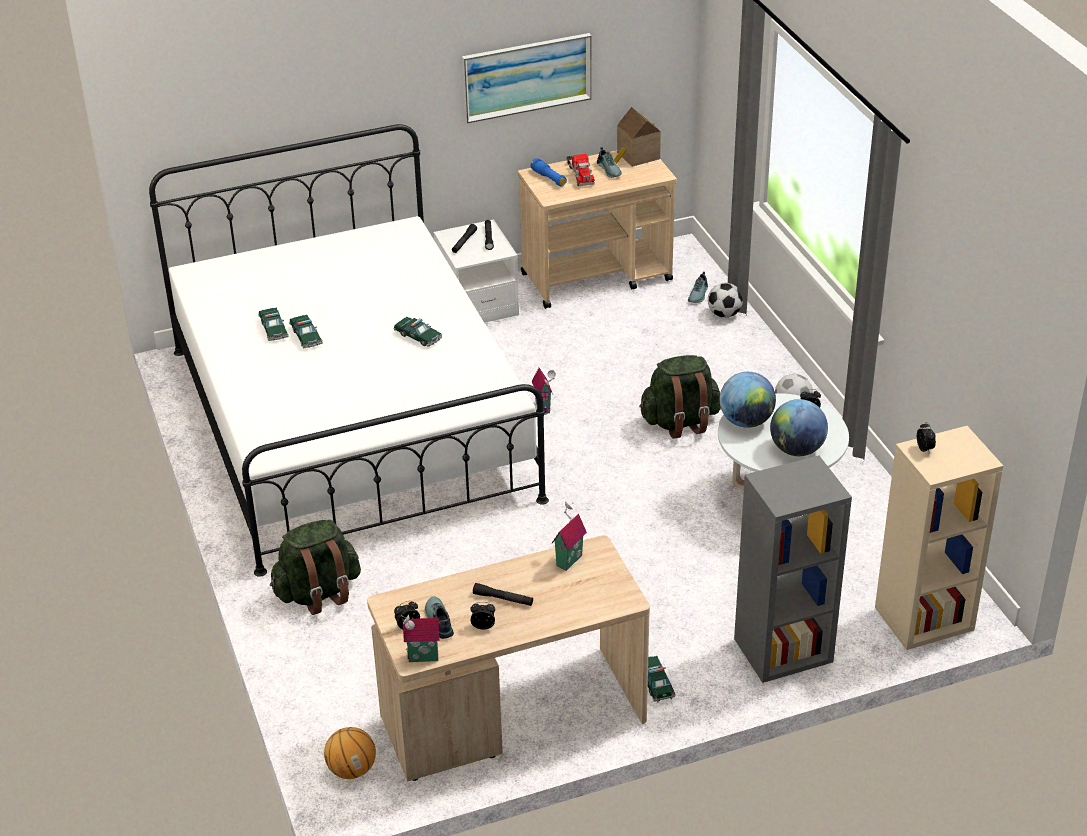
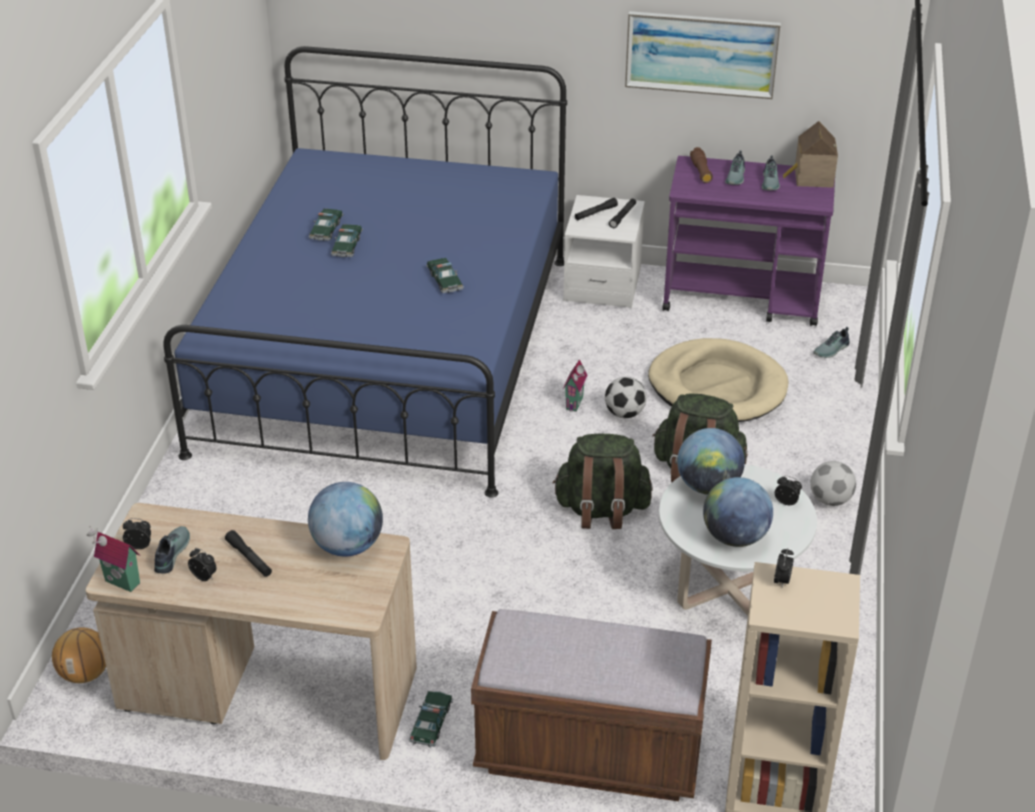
camera: 30 degrees right, 0 degrees up
white bed [149,124,549,577] -> blue bed [163,46,567,498]
green backpack [270,520,361,615] -> green backpack moved to [552,433,653,529]
beige cart [518,150,677,309] -> purple cart [663,156,835,326]
blue flashlight [530,158,567,186] -> brown flashlight [690,147,713,183]
toy house [551,502,587,571] -> globe [308,482,383,557]
toy truck [567,154,595,186] -> shoe [725,151,745,185]
football [708,283,743,318] -> football moved to [605,377,647,418]
grey bookcase [734,455,852,683] -> brown bench [471,609,712,801]
none -> beige dog bed [648,338,789,422]

